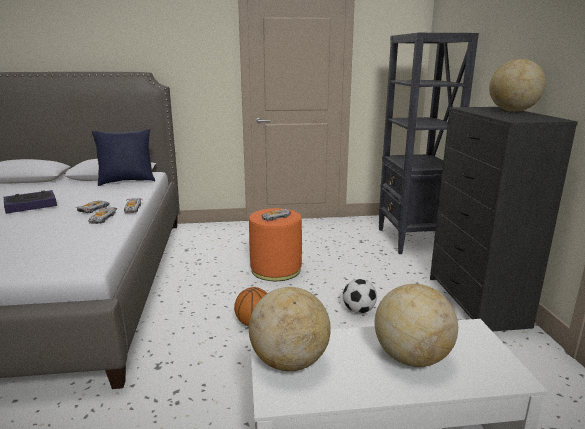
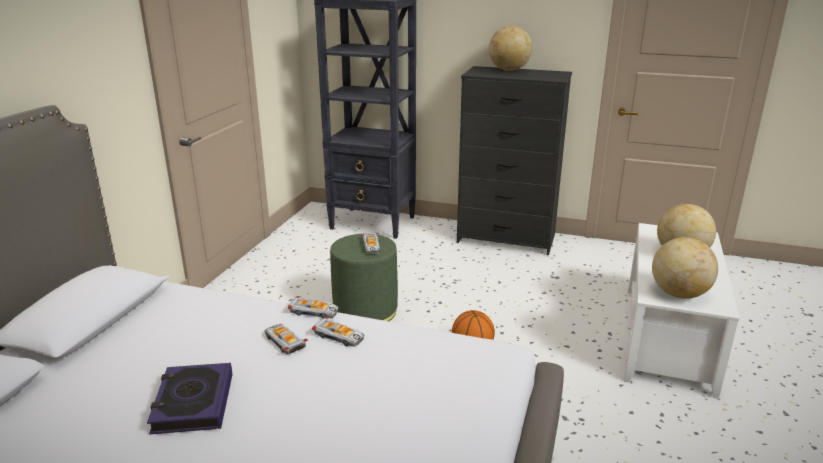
camera: 65 degrees left, 5 degrees up
blue pillow [91,129,155,186] -> none
orange ottoman [249,208,302,281] -> green ottoman [330,234,398,321]
football [343,279,377,313] -> none

